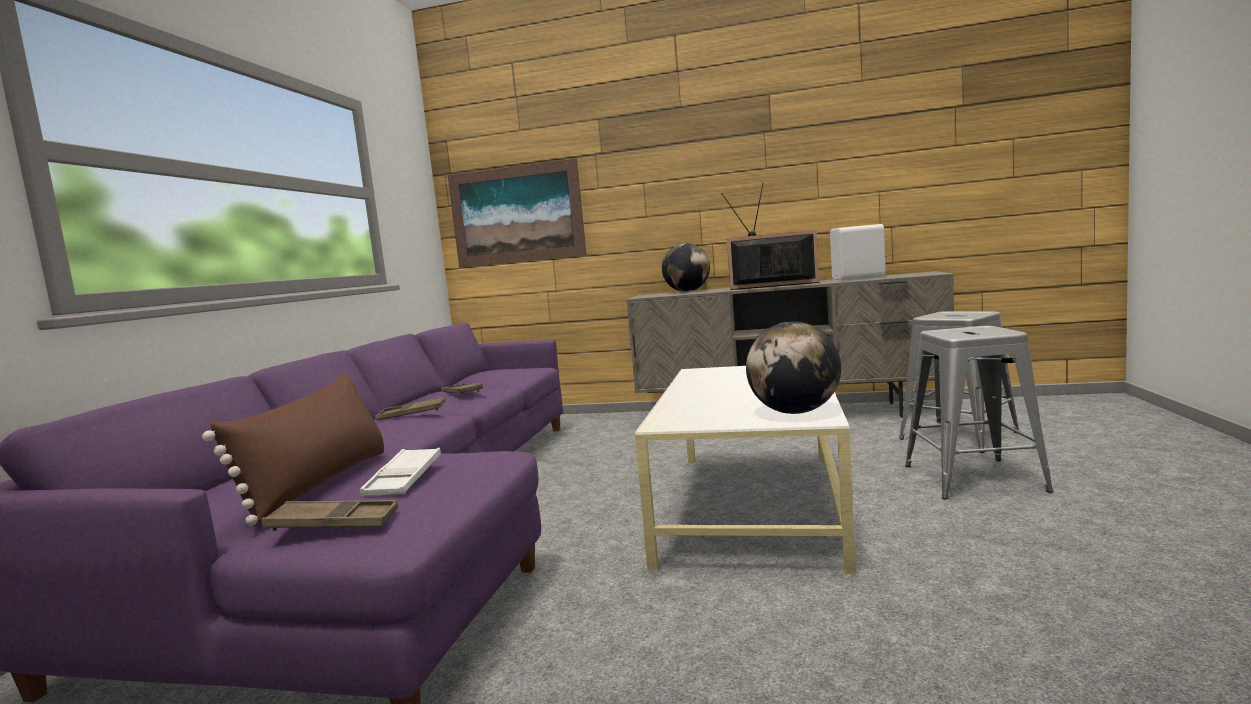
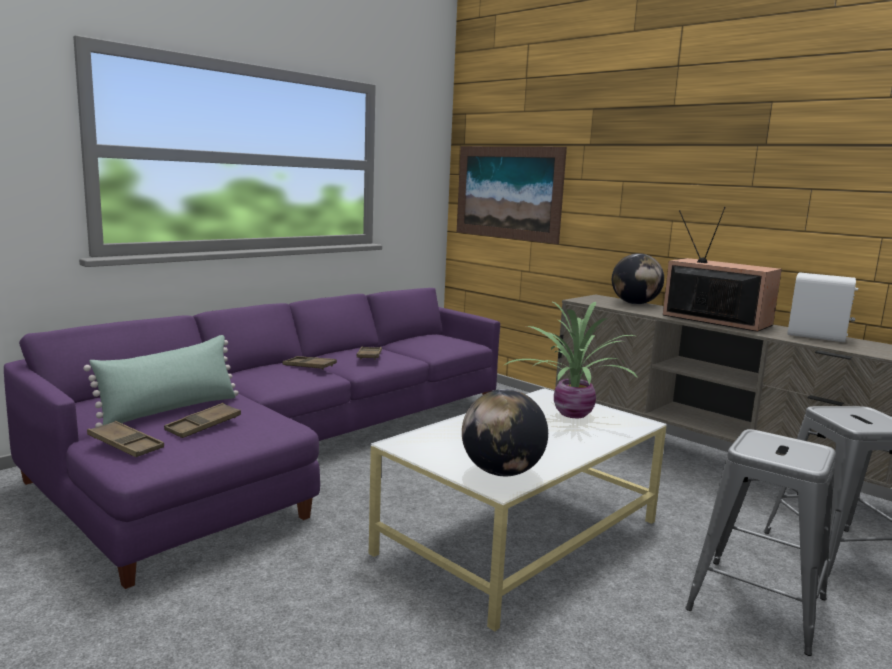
camera: 30 degrees right, 5 degrees up
brown pillow [202,374,384,526] -> green pillow [83,335,238,427]
white tray [360,448,441,496] -> brown tray [164,403,241,438]
none -> potted plant [505,301,638,418]

